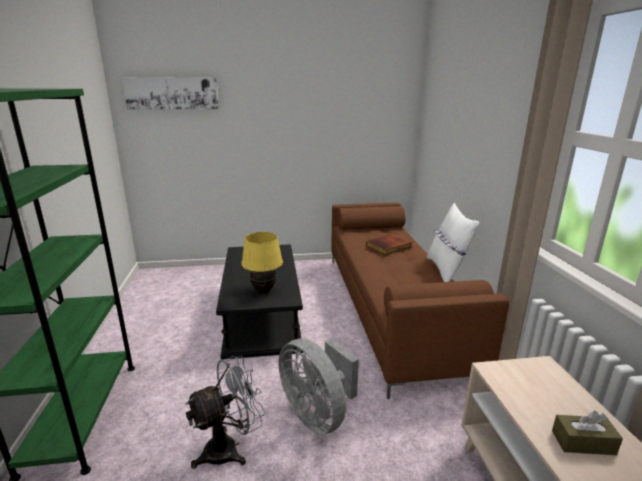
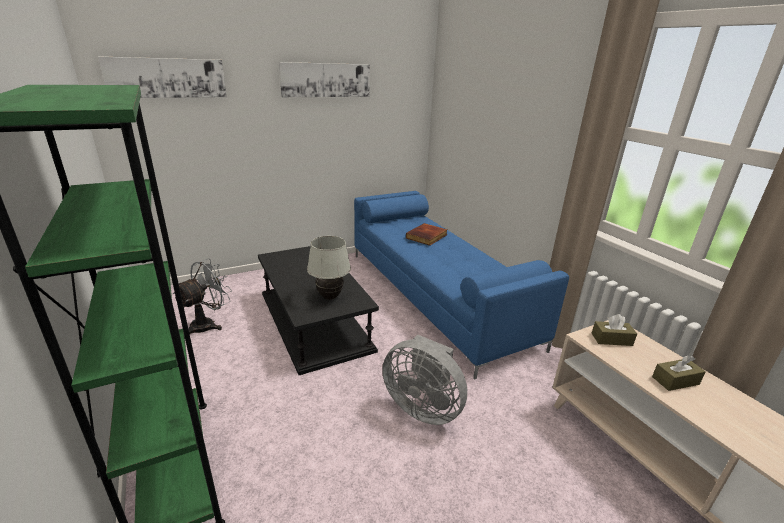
camera: 20 degrees left, 5 degrees up
grey fan [186,356,265,469] -> grey fan moved to [173,258,232,334]
yellow table lamp [241,232,283,293] -> white table lamp [307,236,351,300]
brown sofa [331,203,509,399] -> blue sofa [354,191,569,379]
white pillow [427,203,479,282] -> none
none -> picture [279,62,370,97]
none -> brown tissue box [592,314,637,346]

